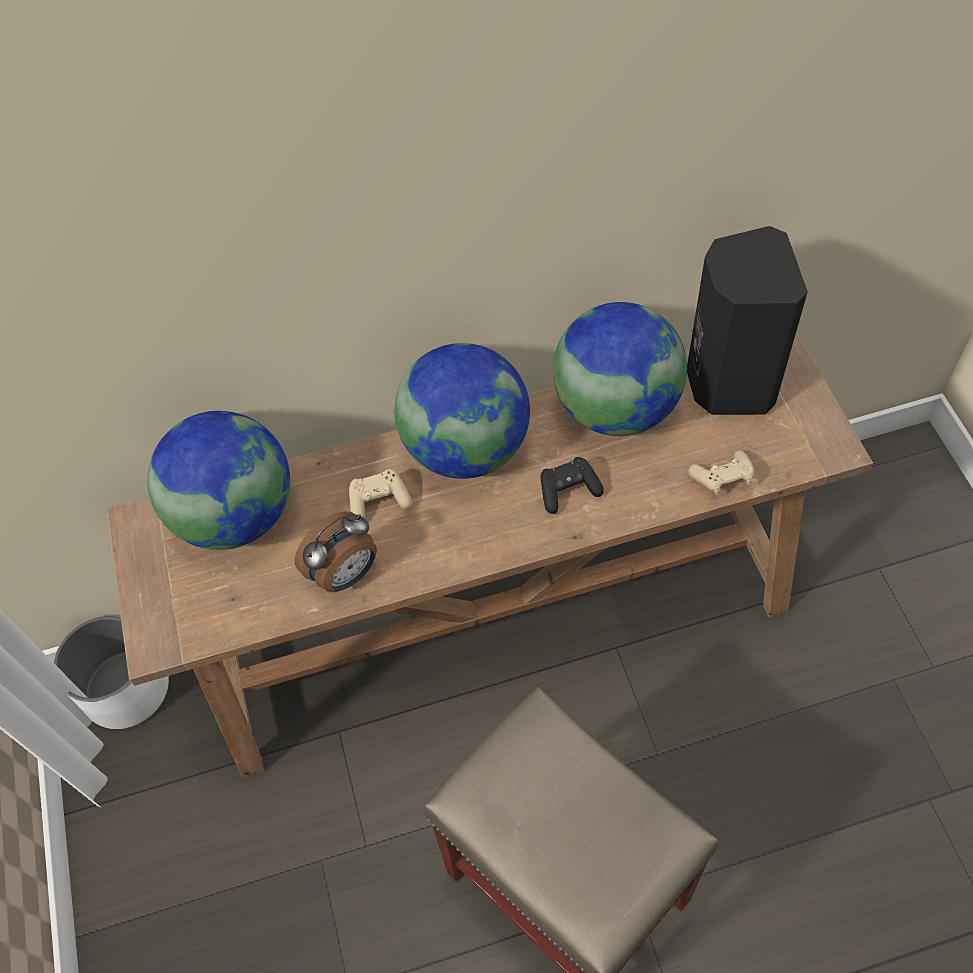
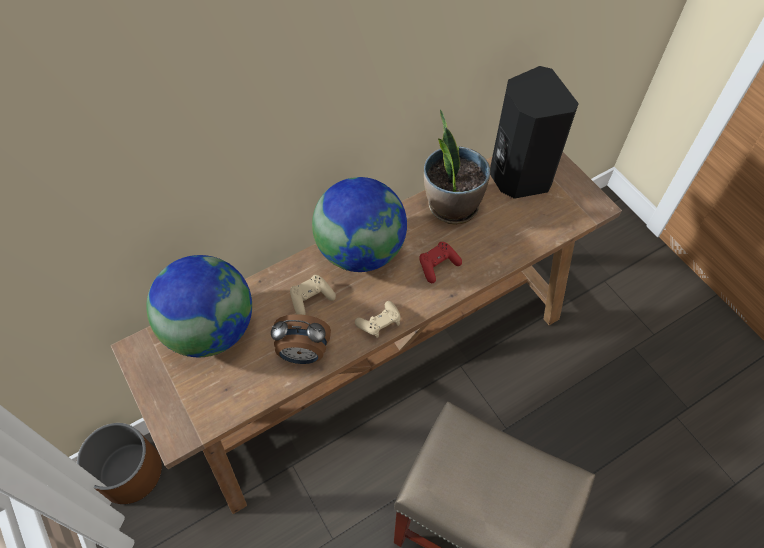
camera: 20 degrees left, 0 degrees up
white planter [54,616,169,729] -> brown planter [77,423,162,504]
alarm clock [294,511,377,592] -> alarm clock turned 60 degrees clockwise [271,314,331,364]
black game controller [541,457,604,514] -> red game controller [419,242,462,283]
globe [553,302,687,436] -> potted plant [424,109,490,225]
beige game controller [688,450,754,495] -> beige game controller moved to [355,301,401,338]

